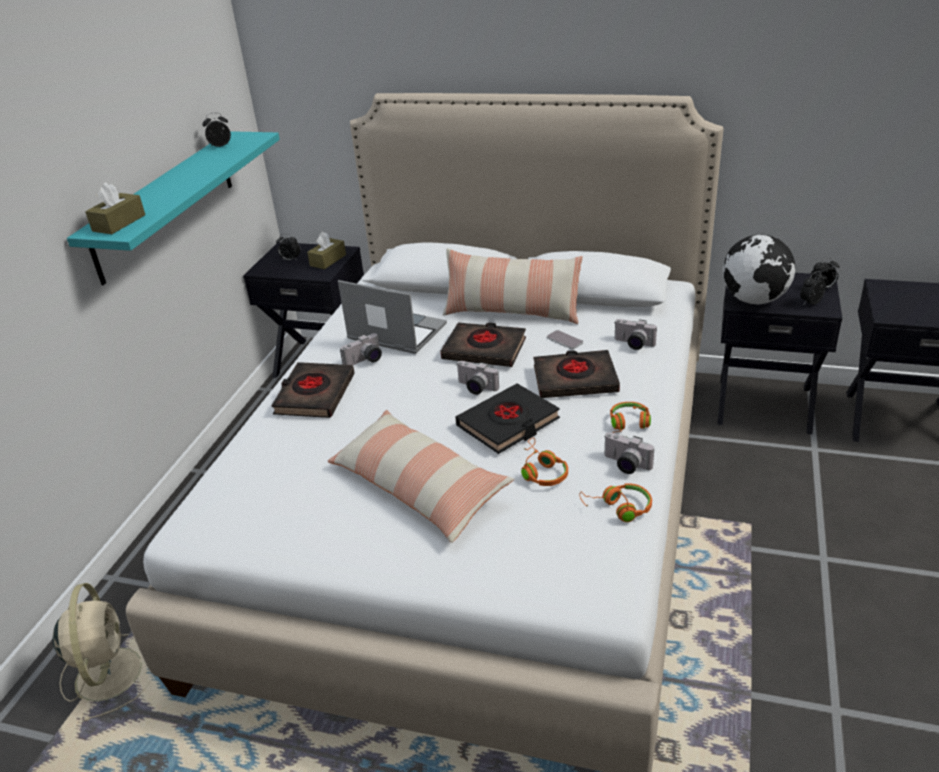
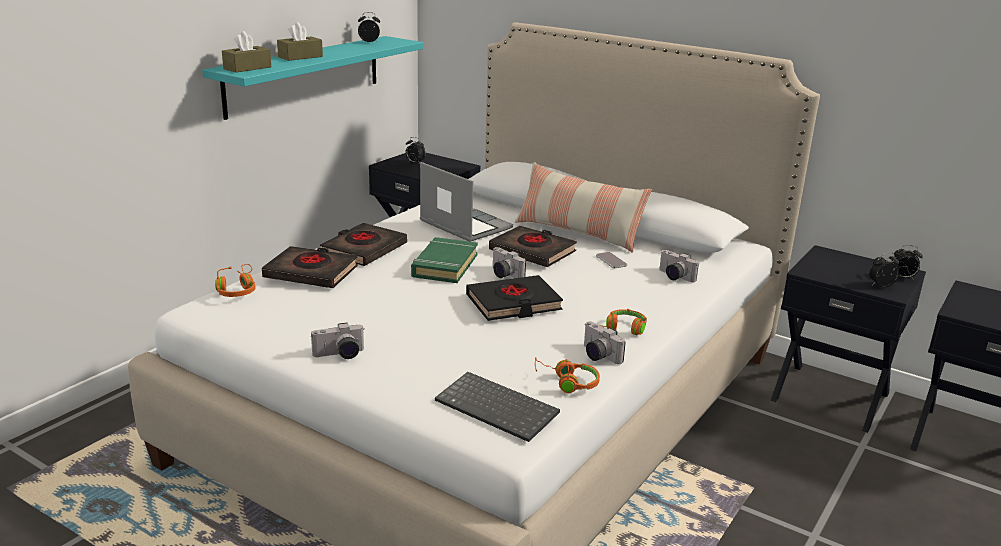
camera: 15 degrees right, 10 degrees down
beige fan [53,583,151,722] -> none
brown tissue box [307,232,346,269] -> brown tissue box moved to [277,22,323,61]
pillow [327,410,514,543] -> none
camera [340,333,382,365] -> camera moved to [311,323,365,359]
orange headphones [521,438,568,486] -> orange headphones moved to [215,264,256,297]
black book [534,350,620,398] -> black book moved to [262,246,358,288]
globe [723,234,795,304] -> none
none -> green book [411,237,478,283]
none -> keyboard [435,372,560,442]

